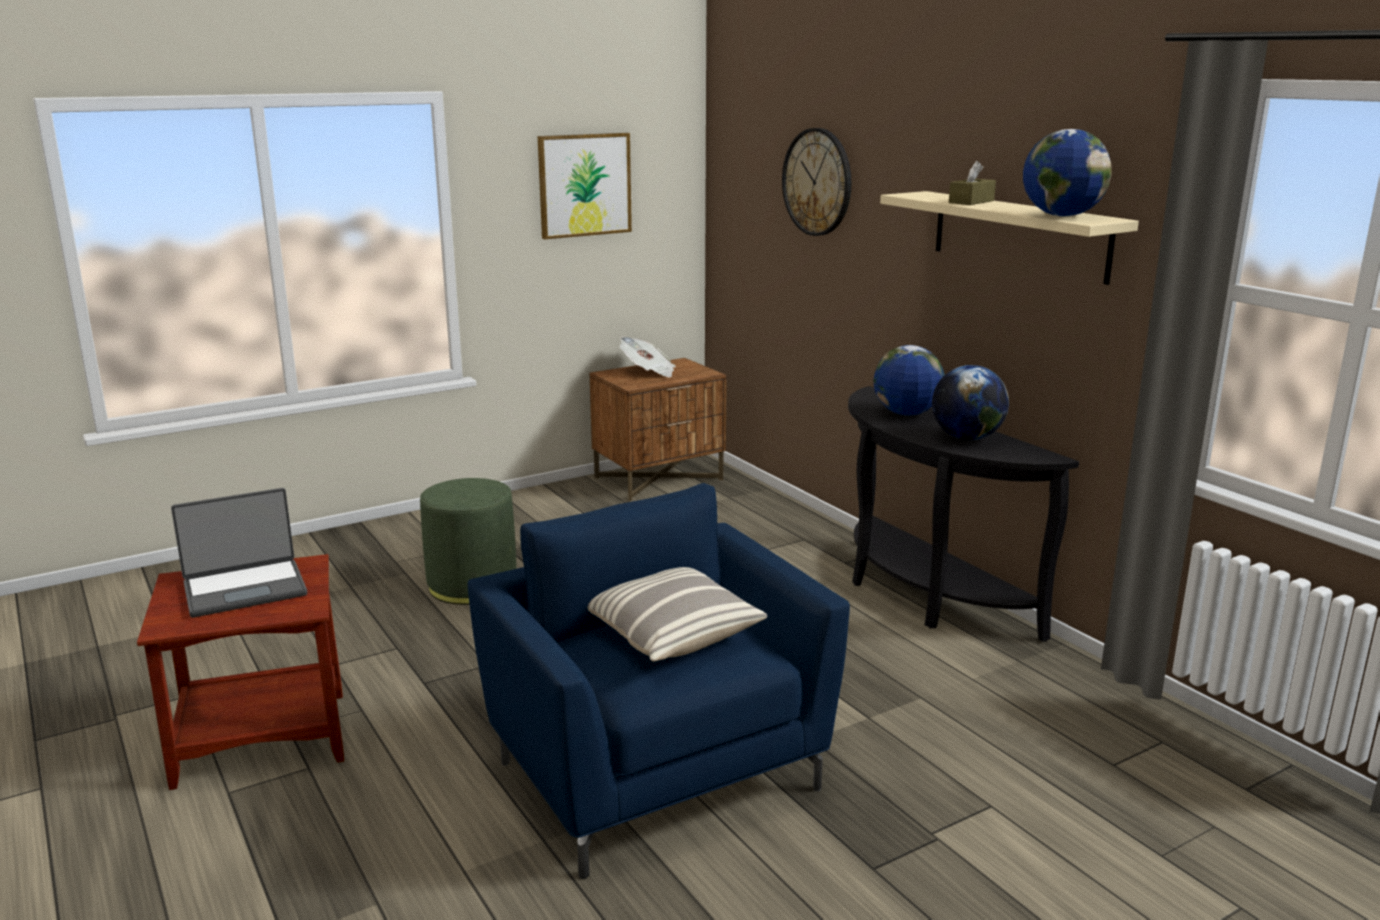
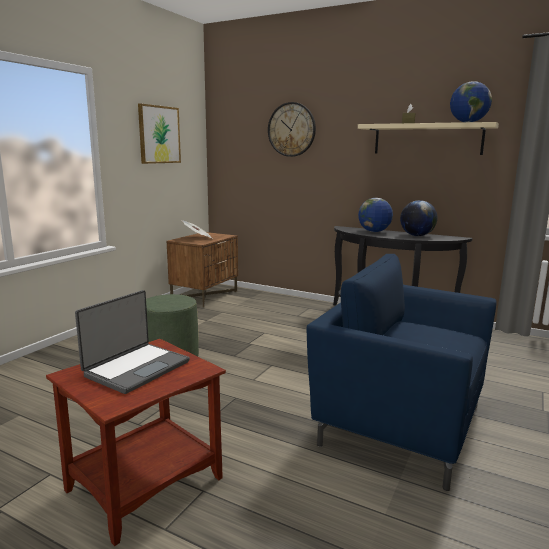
camera: 30 degrees left, 5 degrees down
pillow [588,567,767,662] -> none

